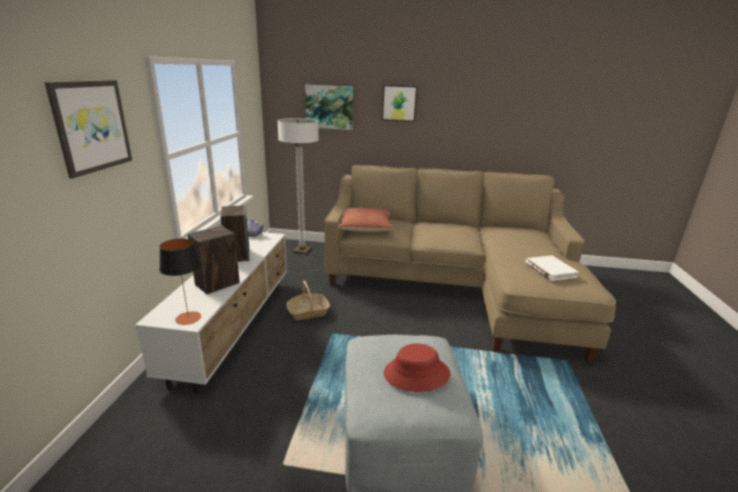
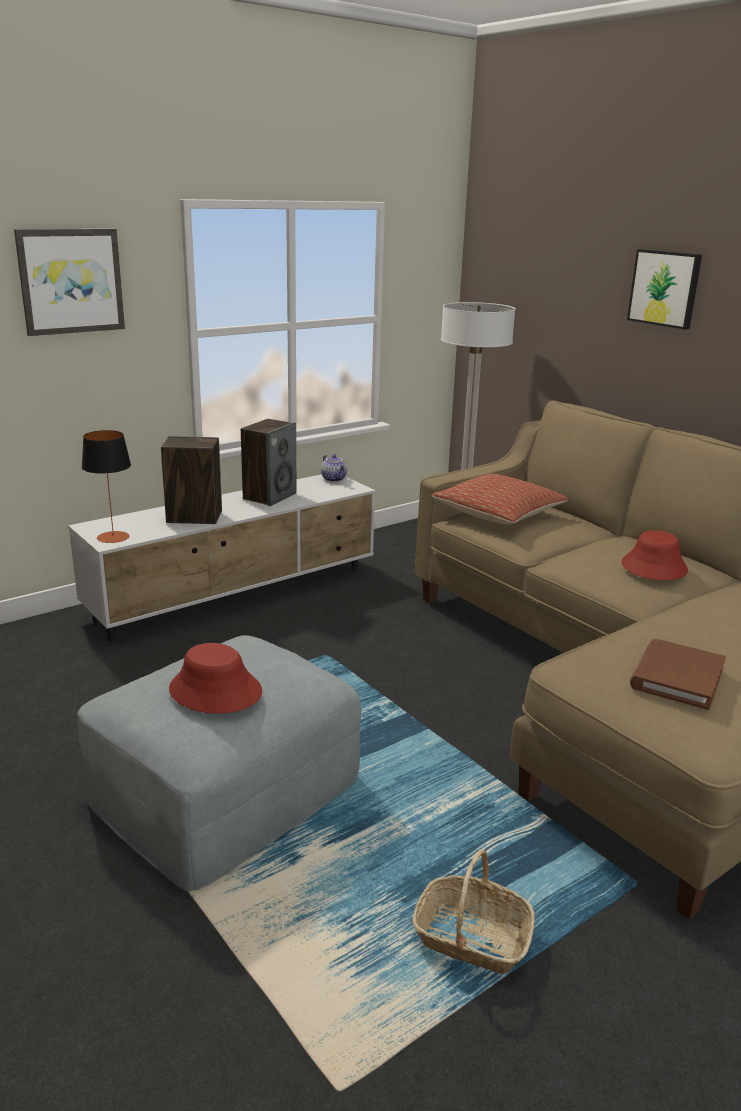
camera: 45 degrees right, 0 degrees up
basket [286,281,330,320] -> basket moved to [412,849,535,974]
picture [305,85,353,130] -> none
white book [526,255,579,281] -> brown book [630,639,726,710]
none -> red hat [621,530,688,581]

